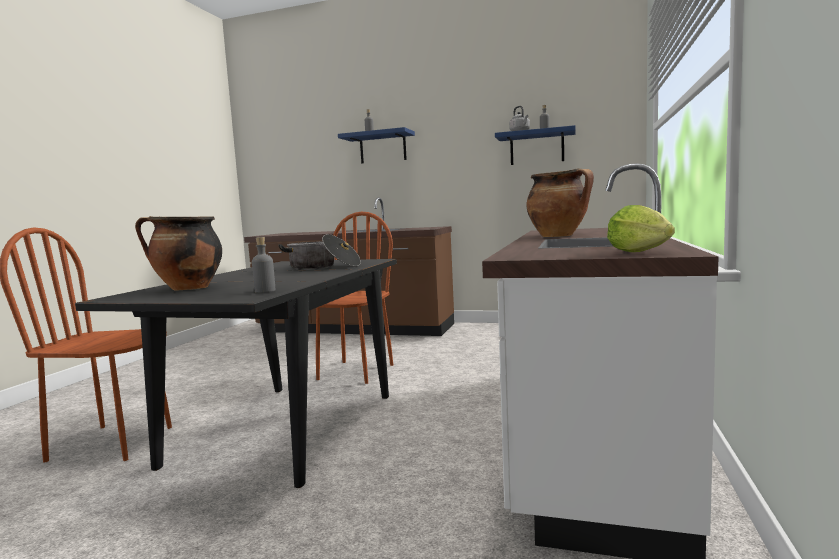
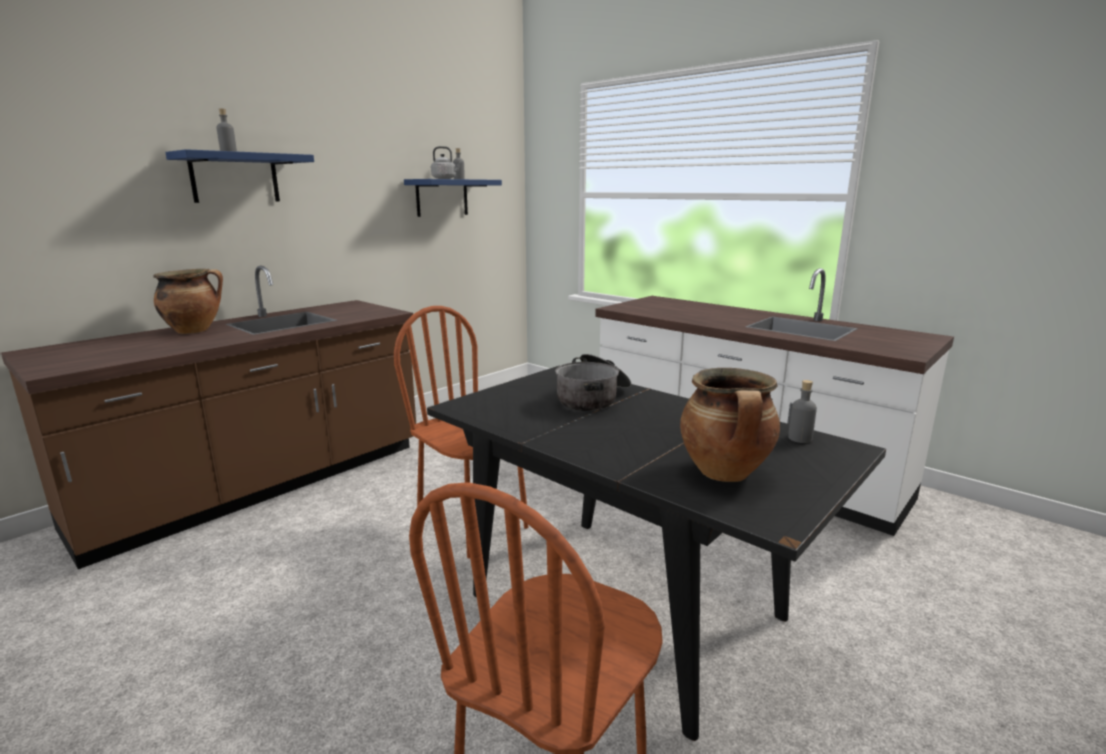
camera: 65 degrees left, 10 degrees up
cooking pot [527,168,594,237] -> cooking pot moved to [153,269,223,334]
lettuce [607,205,675,252] -> none

